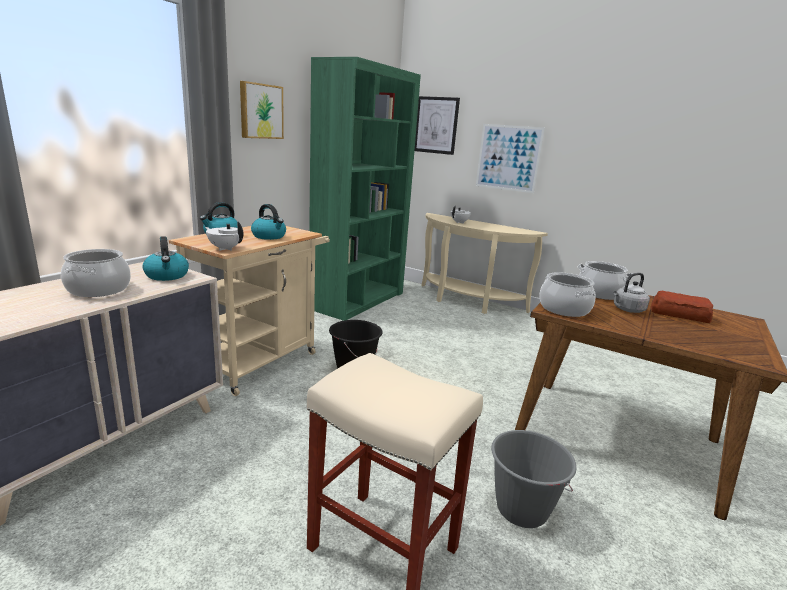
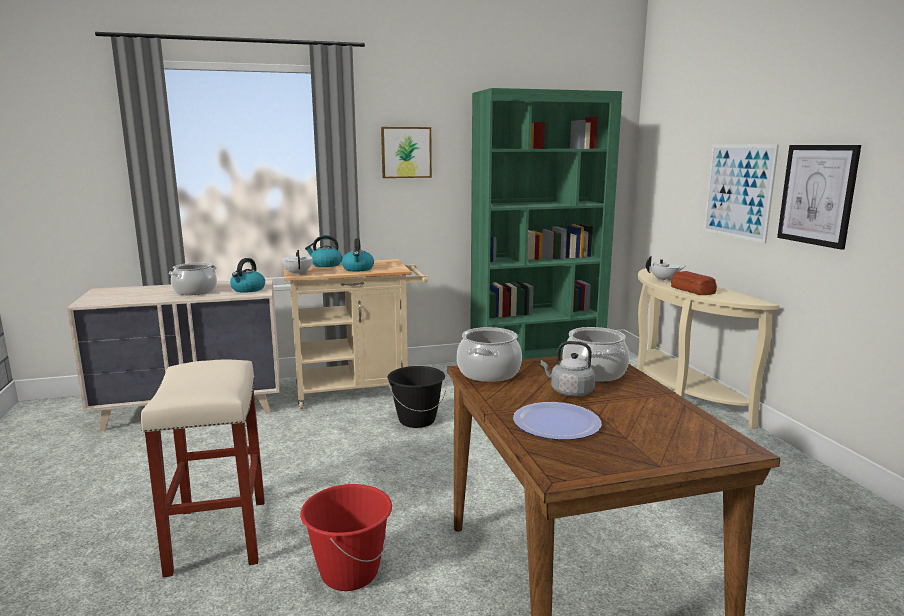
camera: 45 degrees right, 5 degrees down
picture [415,96,460,155] -> picture moved to [777,145,861,250]
grey bucket [491,430,577,528] -> red bucket [300,484,392,591]
bread [650,291,713,323] -> bread moved to [671,271,717,295]
none -> plate [513,402,601,440]

